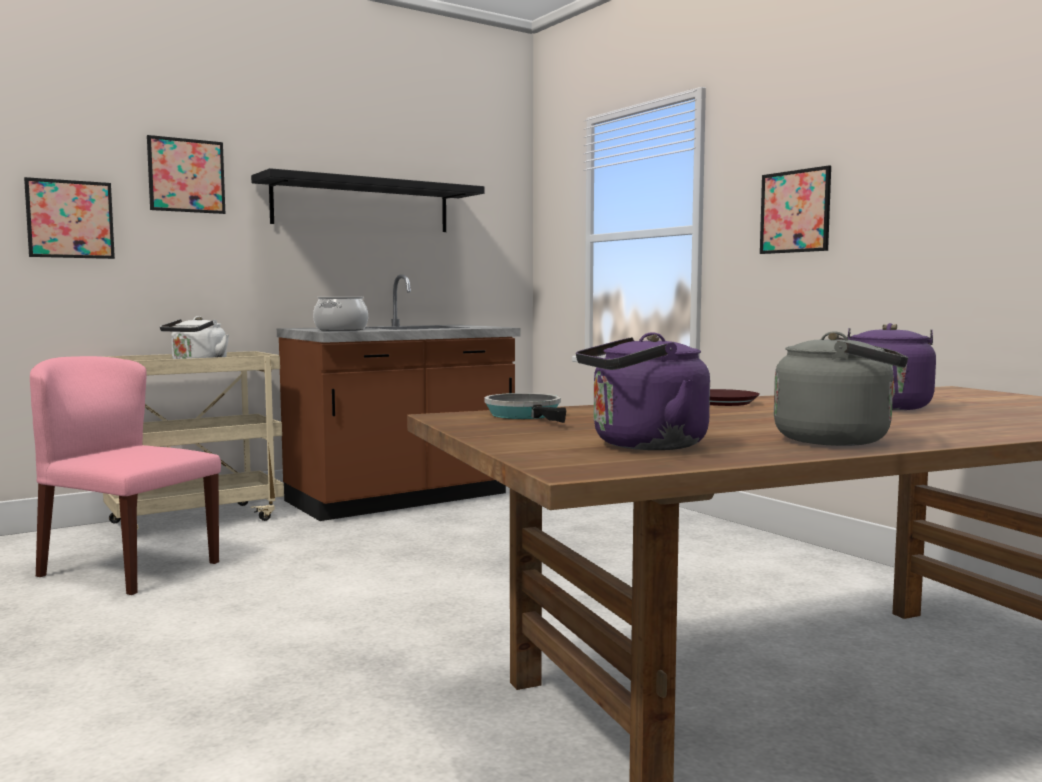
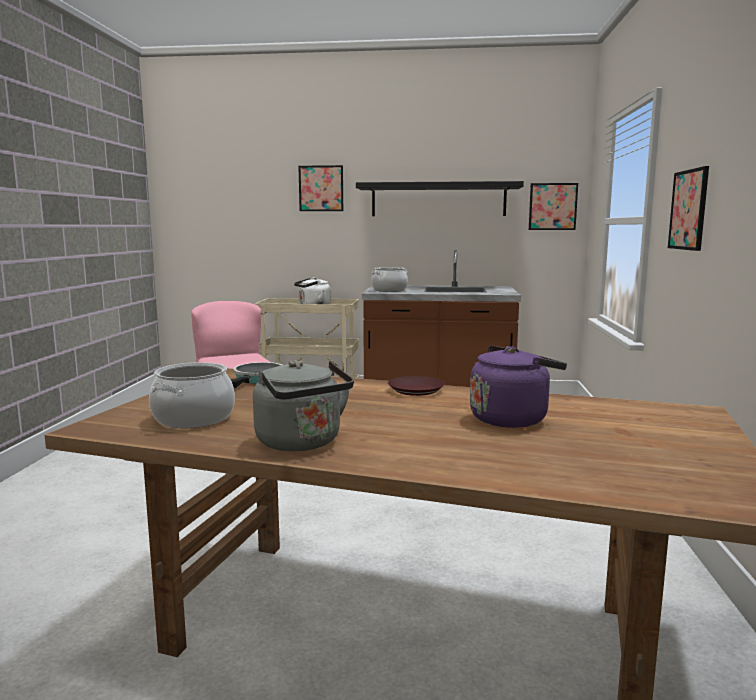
camera: 40 degrees right, 5 degrees up
picture [24,177,115,259] -> picture moved to [529,183,578,230]
purple kettle [576,332,710,450] -> cooking pot [149,362,235,428]

